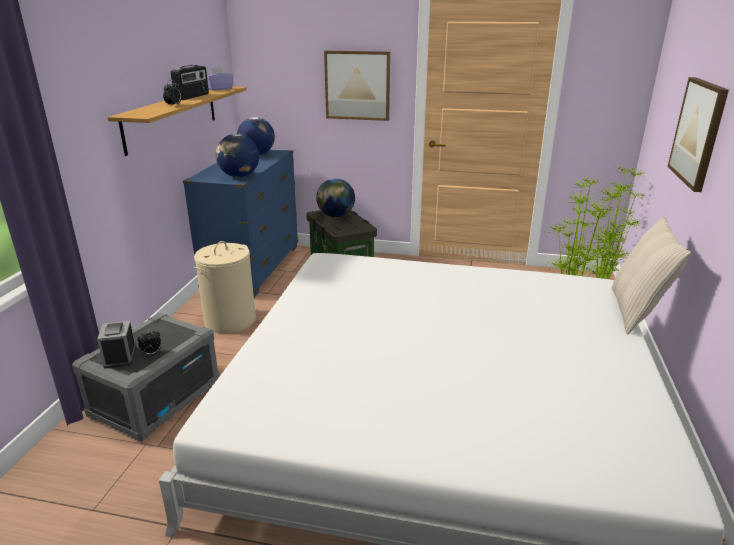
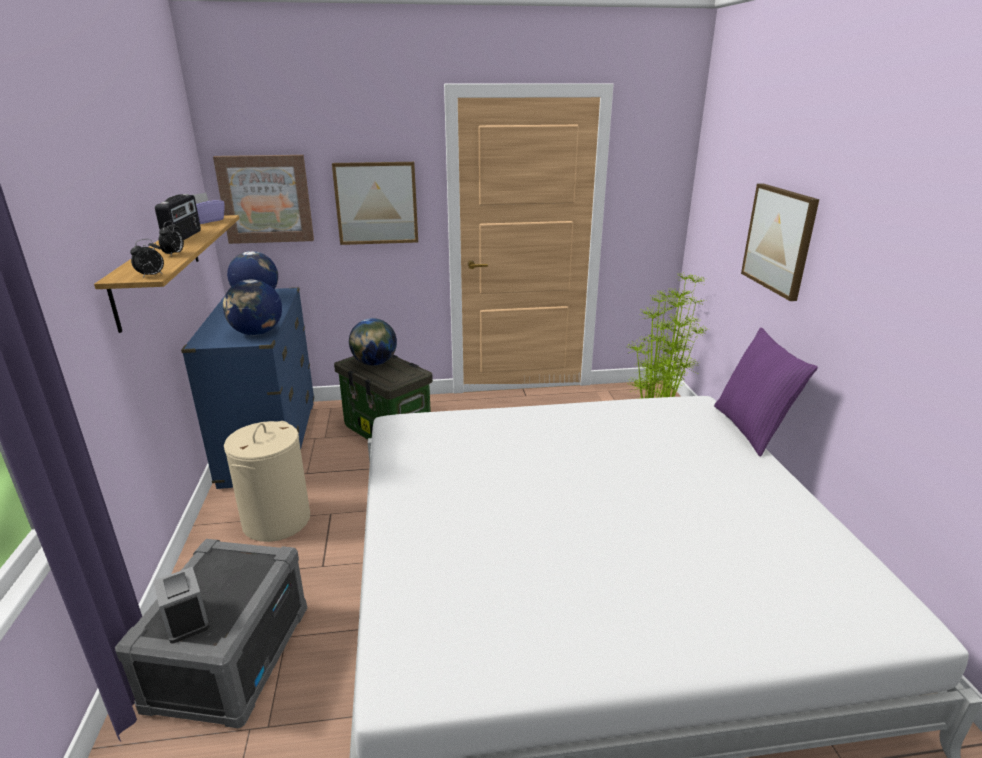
camera: 20 degrees left, 0 degrees up
alarm clock [137,329,161,356] -> alarm clock moved to [130,239,164,278]
beige pillow [611,216,691,334] -> purple pillow [714,328,818,457]
none -> picture [213,155,314,244]

